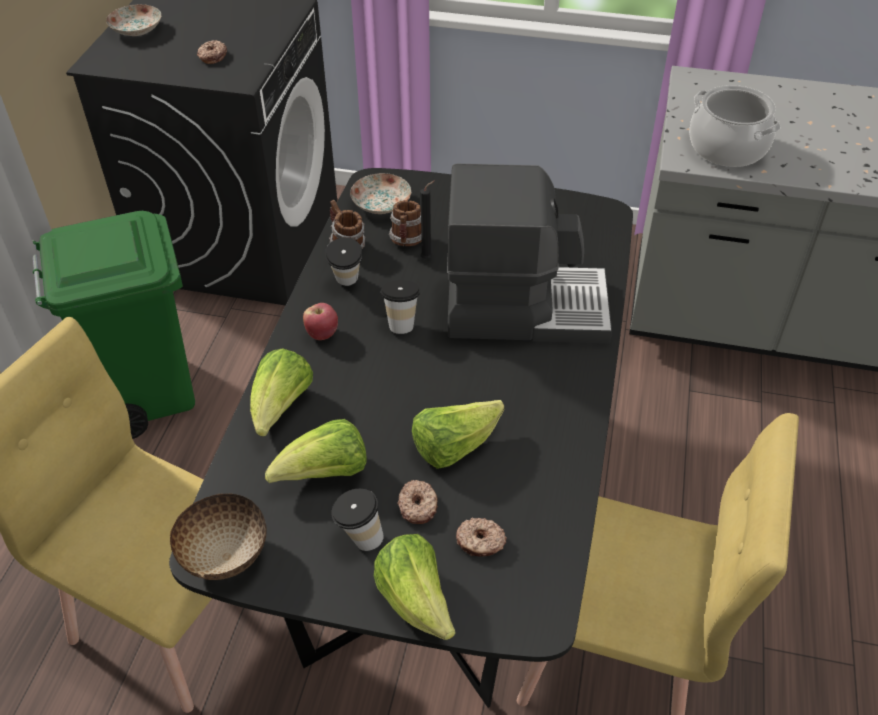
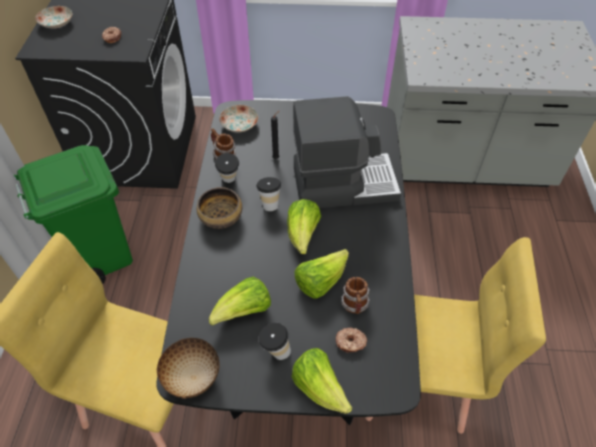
camera: 10 degrees left, 5 degrees up
lettuce [250,348,313,436] -> lettuce moved to [287,199,321,254]
apple [303,303,338,340] -> bowl [197,187,242,229]
mug [389,200,421,246] -> mug moved to [341,277,370,314]
donut [397,480,438,524] -> none
cooking pot [689,85,781,167] -> none

